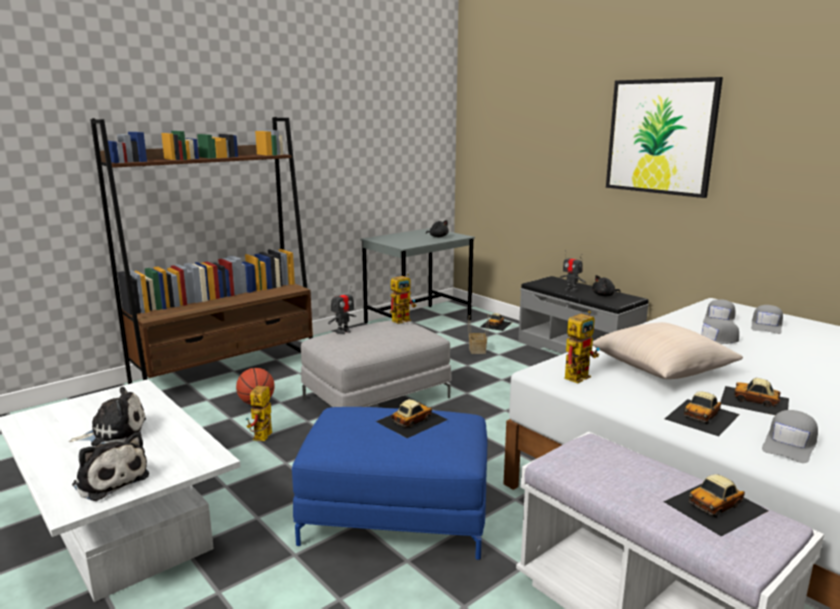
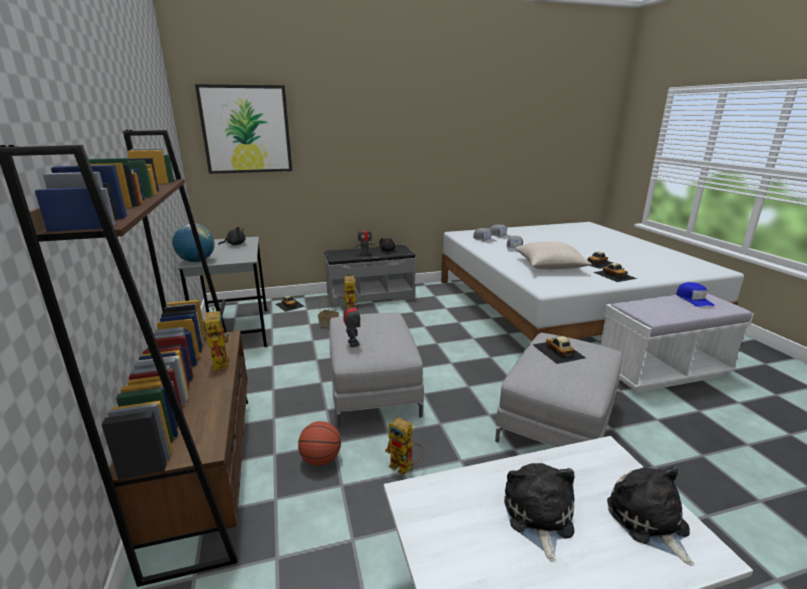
camera: 65 degrees left, 5 degrees up
plush toy [72,432,149,501] -> plush toy turned 75 degrees counterclockwise [607,466,694,566]
blue ottoman [292,407,487,560] -> grey ottoman [495,333,623,447]
toy robot [564,311,600,383] -> toy robot moved to [202,307,230,370]
picture [606,77,723,198] -> picture moved to [195,84,292,174]
toy car [664,474,769,537] -> blue cap [676,282,715,307]
grey cap [762,410,818,463] -> none
none -> globe [172,224,215,262]

